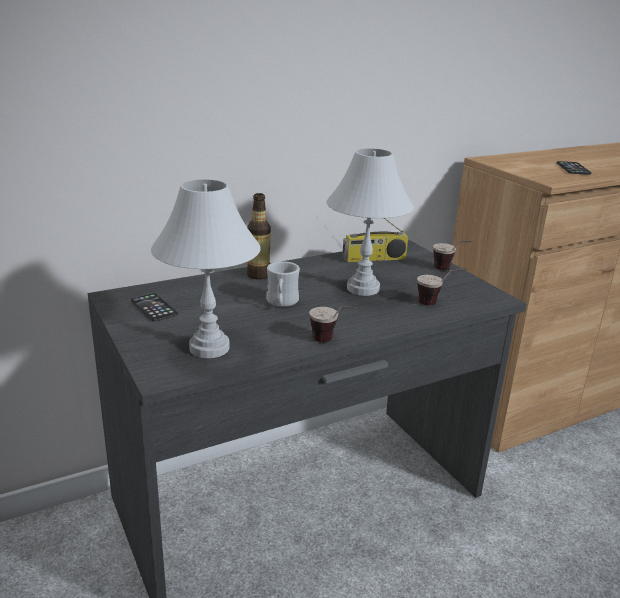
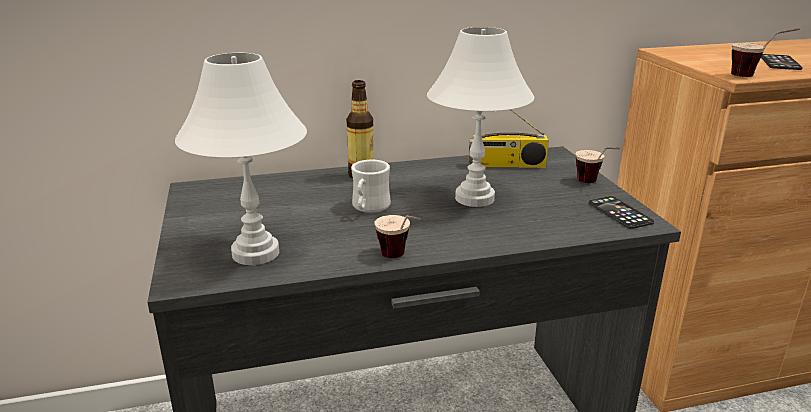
camera: 15 degrees right, 0 degrees up
phone [131,293,178,322] -> phone moved to [589,196,654,229]
cup [417,269,467,306] -> cup moved to [731,28,800,77]

